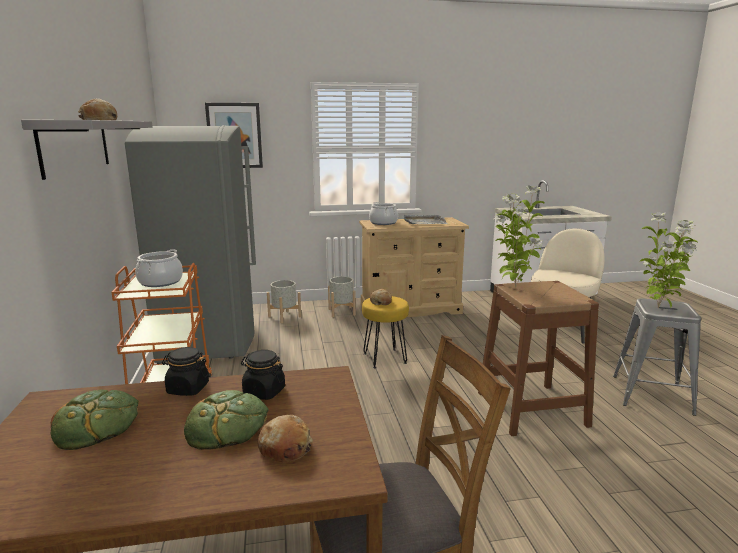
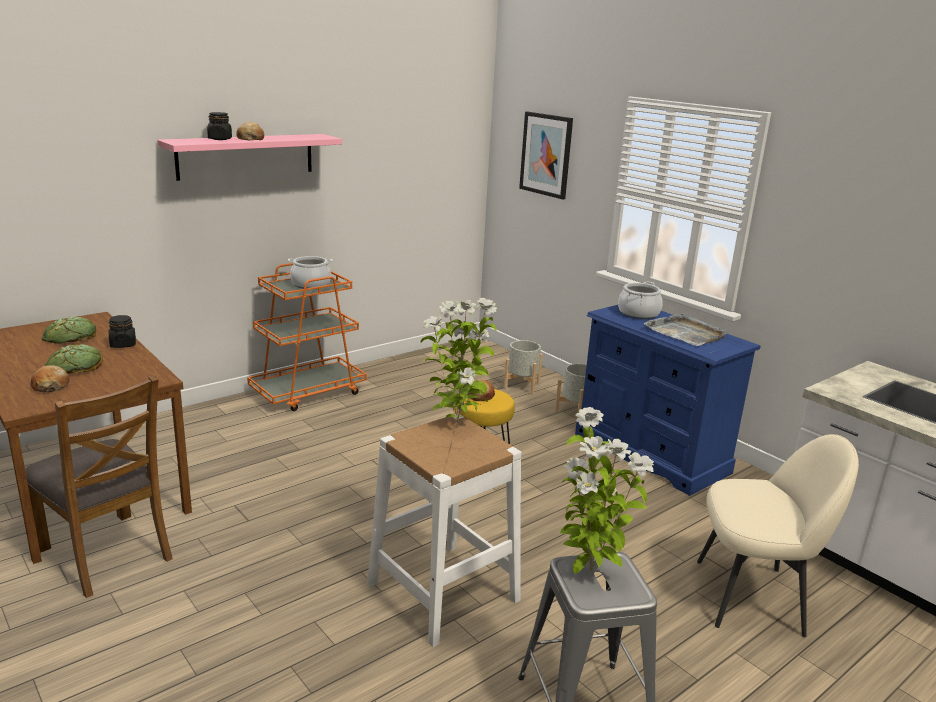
camera: 60 degrees right, 5 degrees up
grey shelf [21,120,153,180] -> pink shelf [157,134,342,181]
grey fridge [125,125,256,364] -> none
black jar [241,350,285,400] -> black jar moved to [207,112,232,140]
beige dresser [359,217,469,317] -> blue dresser [575,305,761,496]
brown stool [478,281,599,436] -> white stool [367,414,522,647]

